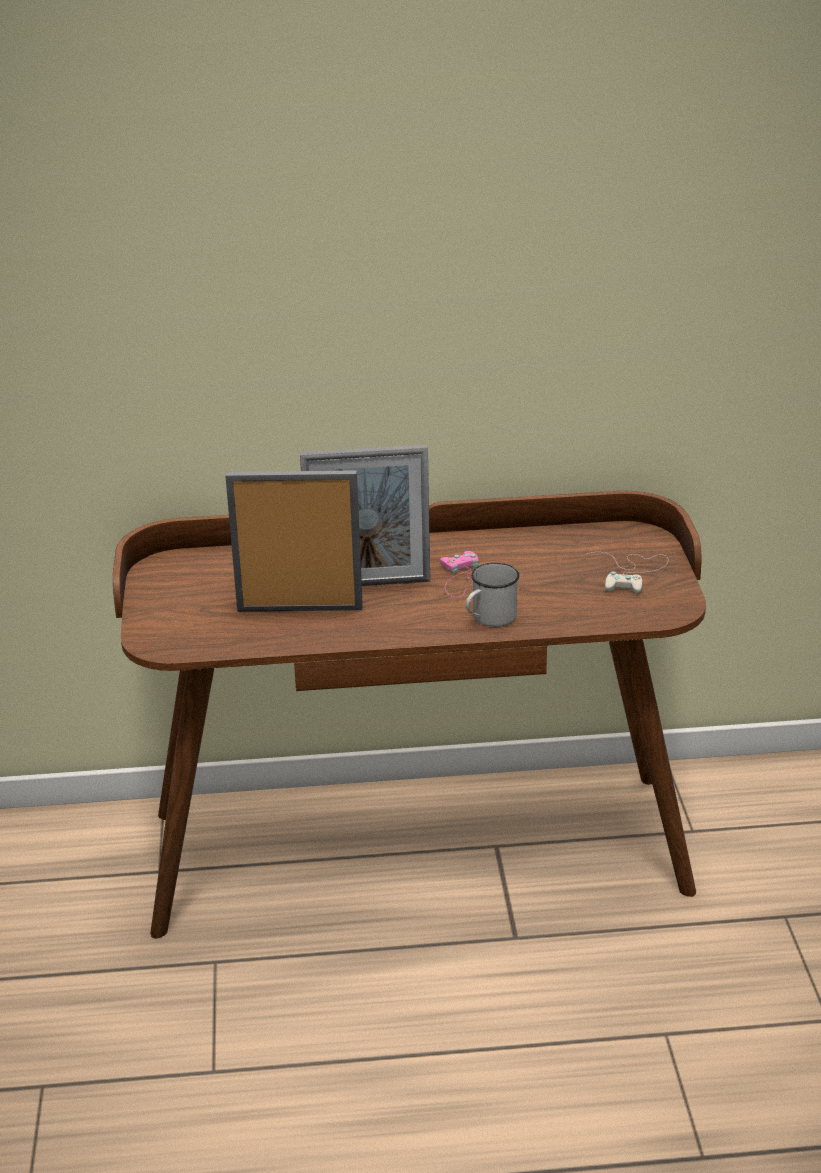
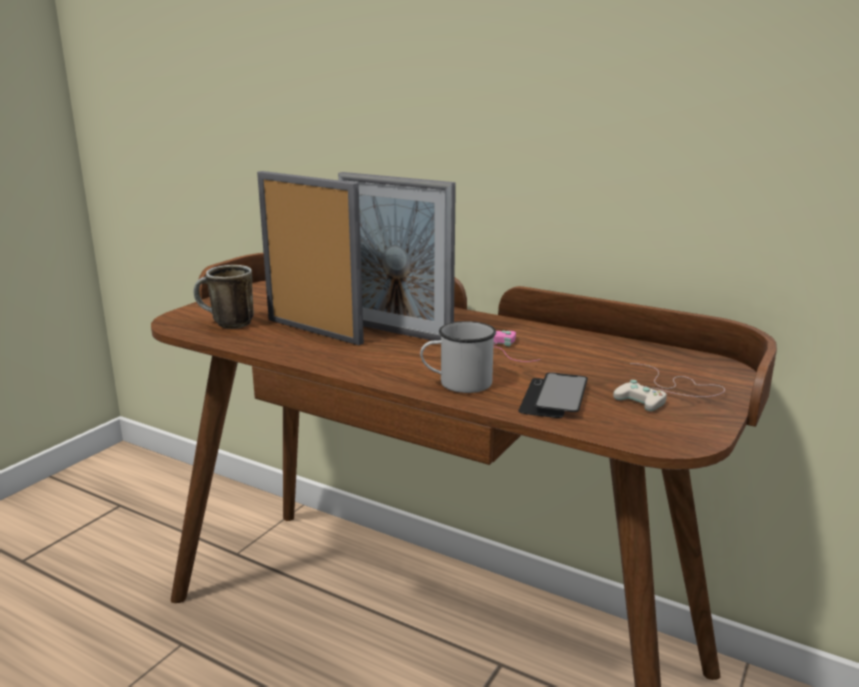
camera: 35 degrees right, 10 degrees down
none -> mug [194,265,254,329]
none -> phone [518,372,588,418]

